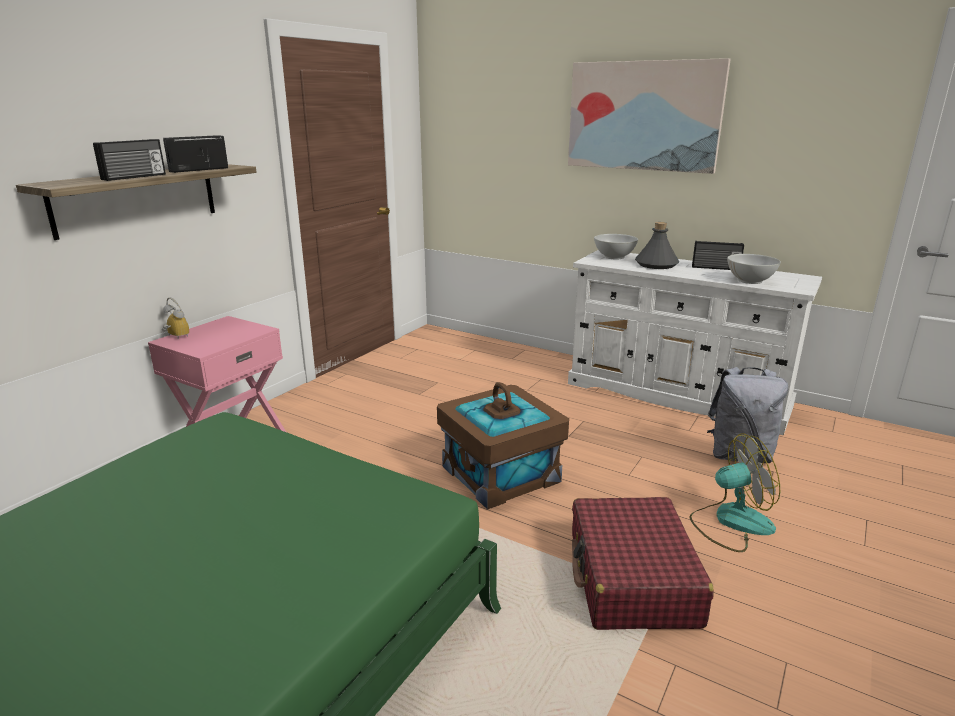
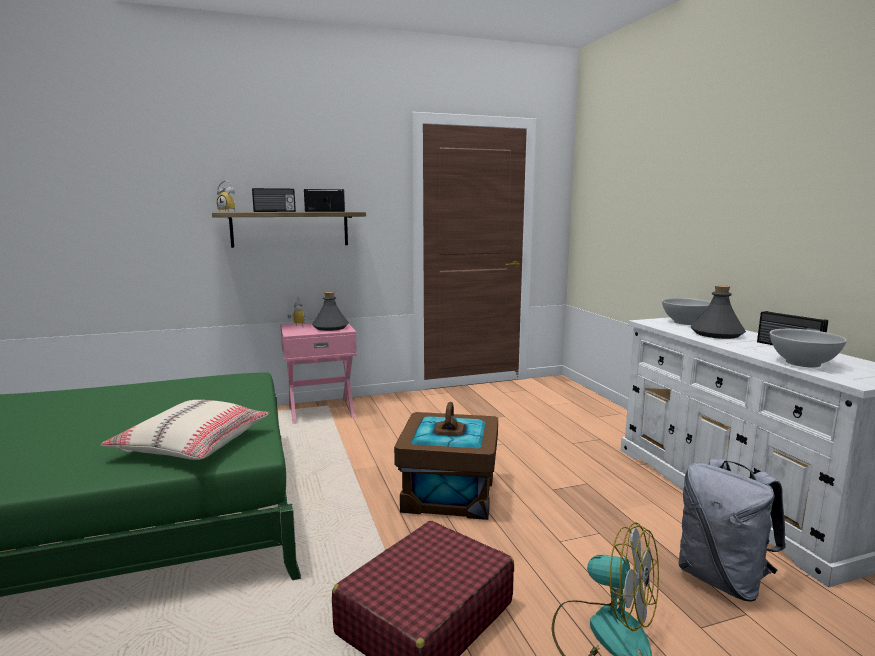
camera: 40 degrees right, 10 degrees down
picture [568,58,731,174] -> none
none -> beige pillow [100,400,269,460]
none -> alarm clock [217,180,235,212]
none -> grey bottle [312,292,349,331]

